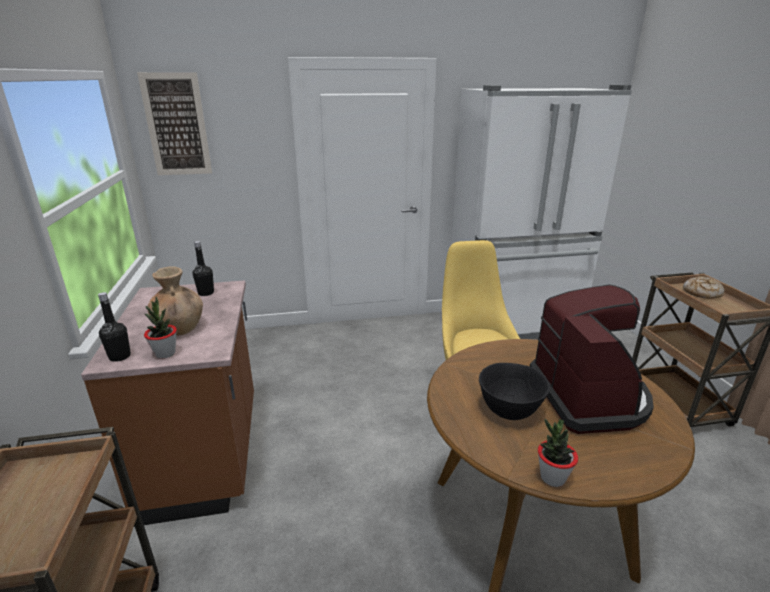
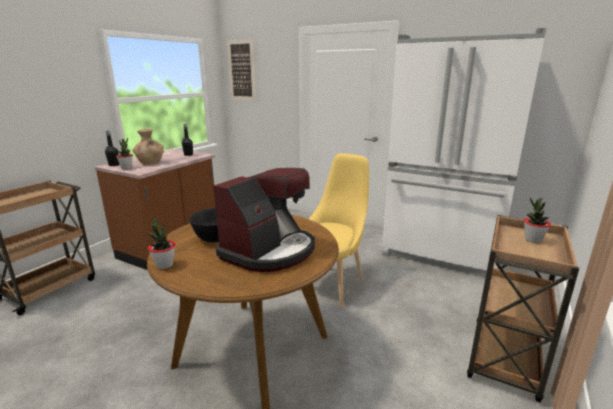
camera: 40 degrees right, 5 degrees down
bread [683,276,725,299] -> potted plant [524,197,551,243]

